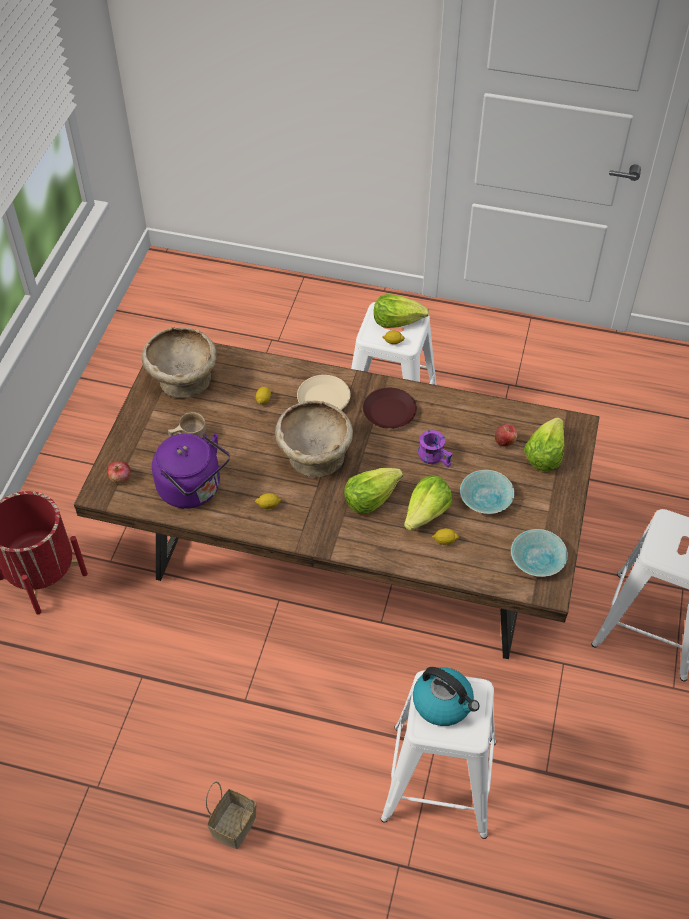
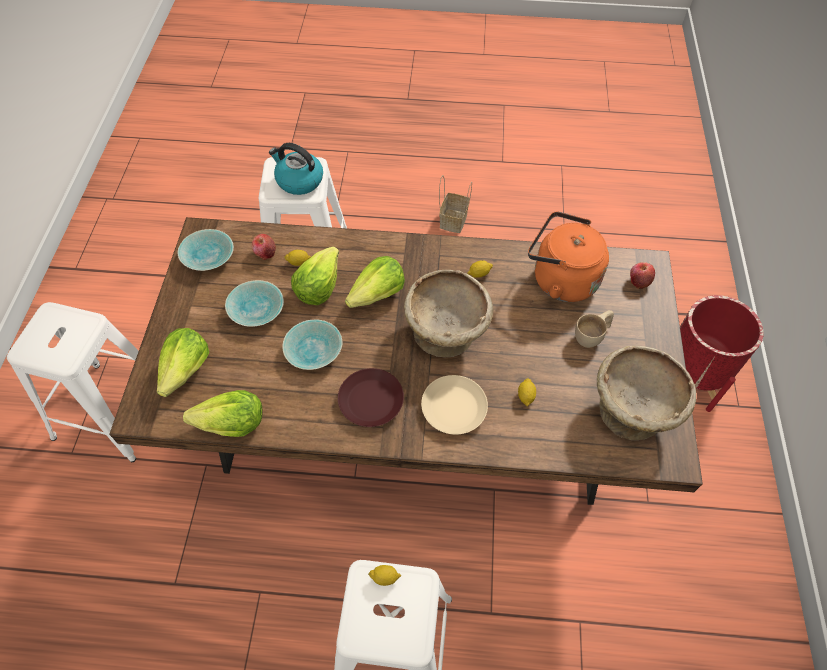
camera: 170 degrees right, 5 degrees up
purple kettle [152,434,230,509] -> orange kettle [528,211,609,302]
lettuce [374,294,429,328] -> lettuce moved to [183,390,262,437]
purple mug [418,430,453,467] -> turquoise bowl [282,320,342,370]
apple [495,424,518,447] -> apple moved to [251,234,276,260]

